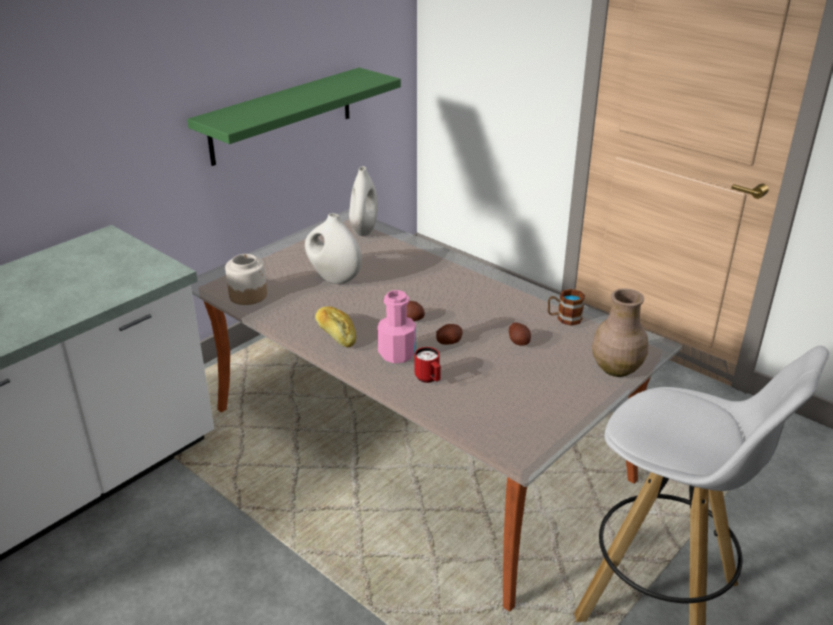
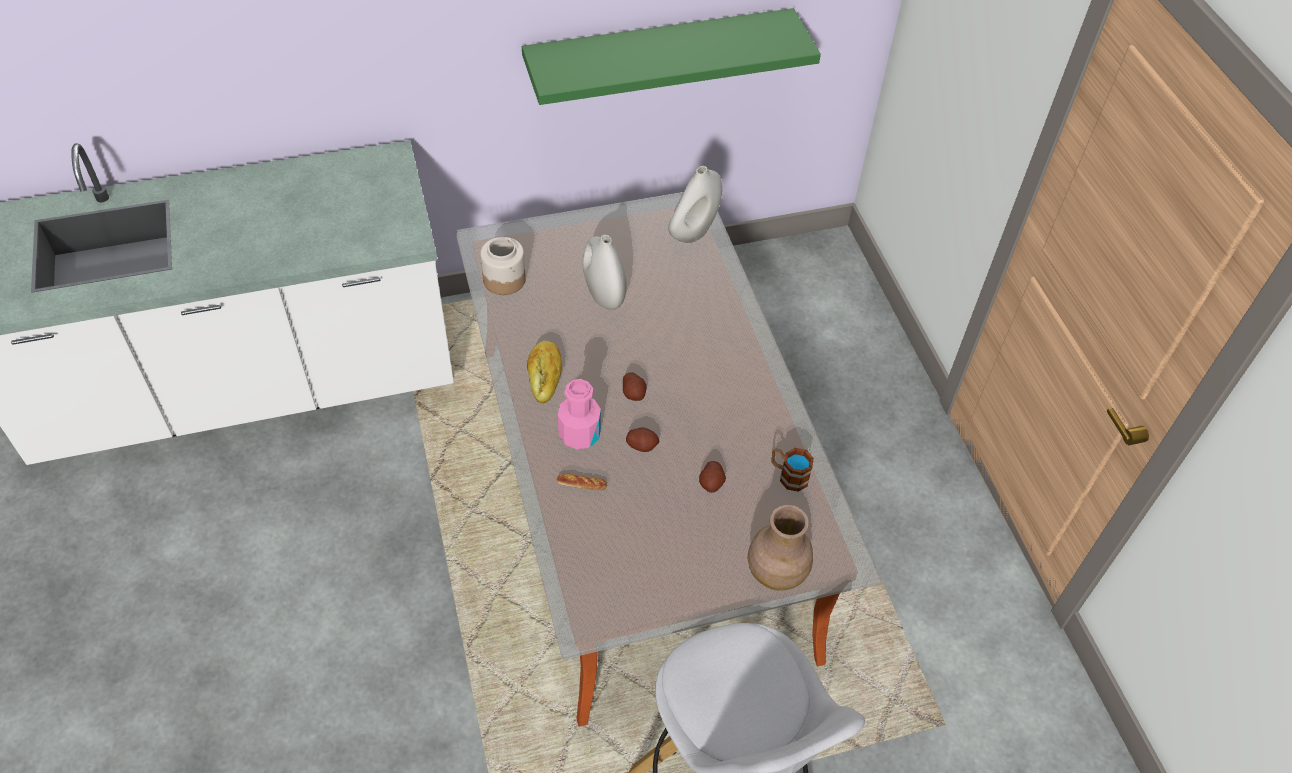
camera: 30 degrees right, 20 degrees up
red mug [415,347,441,383] -> bread [557,473,607,490]

